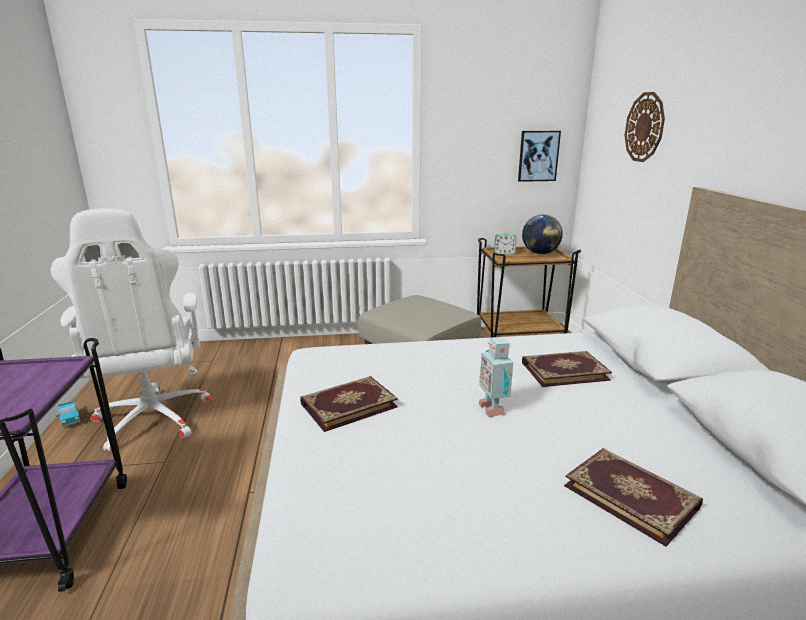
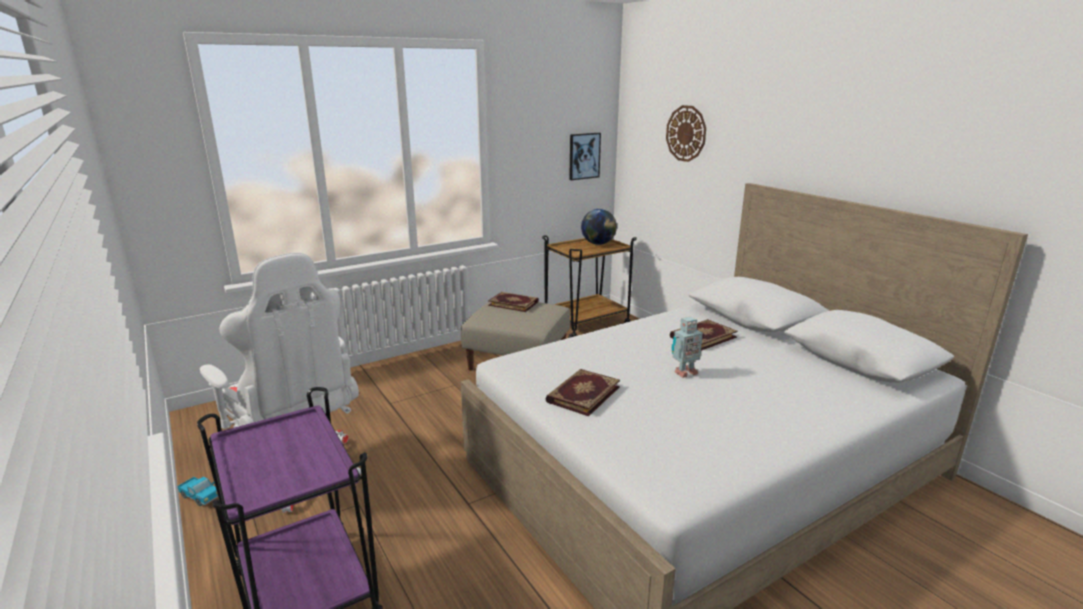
camera: 25 degrees left, 0 degrees up
toy robot [479,337,513,417] -> toy robot turned 75 degrees counterclockwise [672,316,703,378]
alarm clock [494,233,517,255] -> none
book [564,448,703,547] -> book moved to [488,292,539,312]

